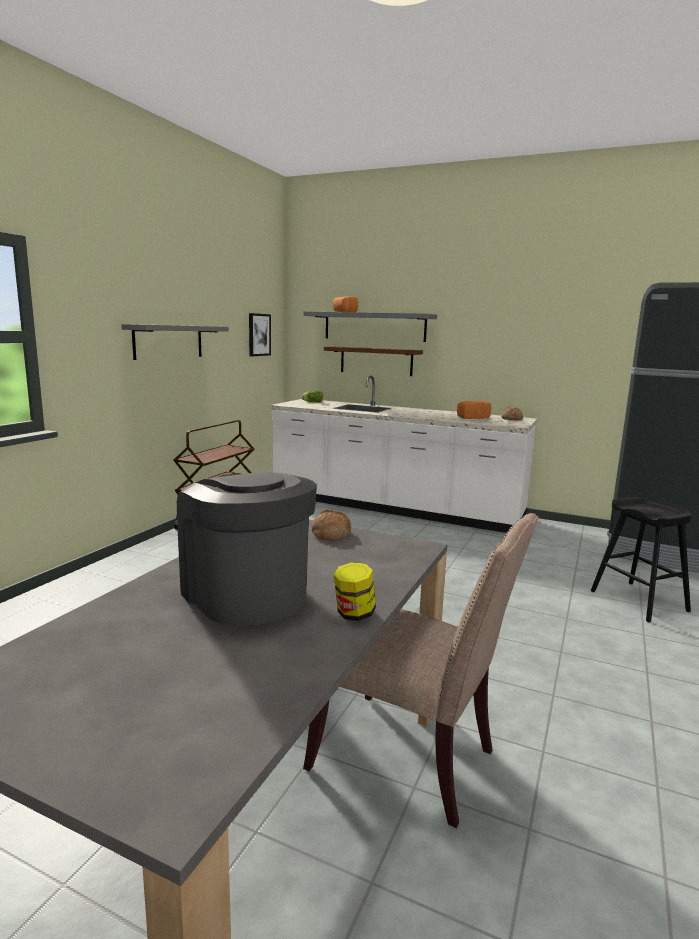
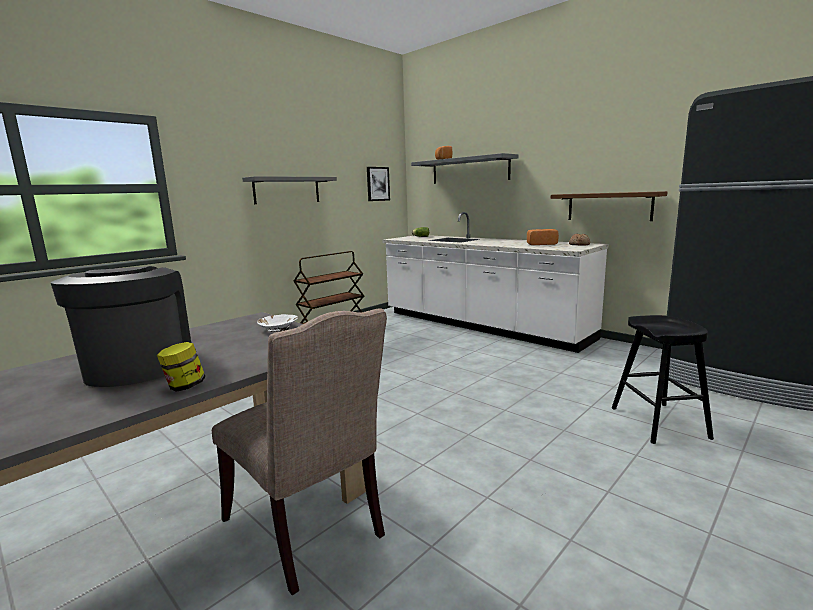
camera: 20 degrees right, 0 degrees up
bread [311,510,351,540] -> white bowl [257,314,298,332]
brown shelf [324,346,423,376] -> brown shelf moved to [551,191,667,221]

